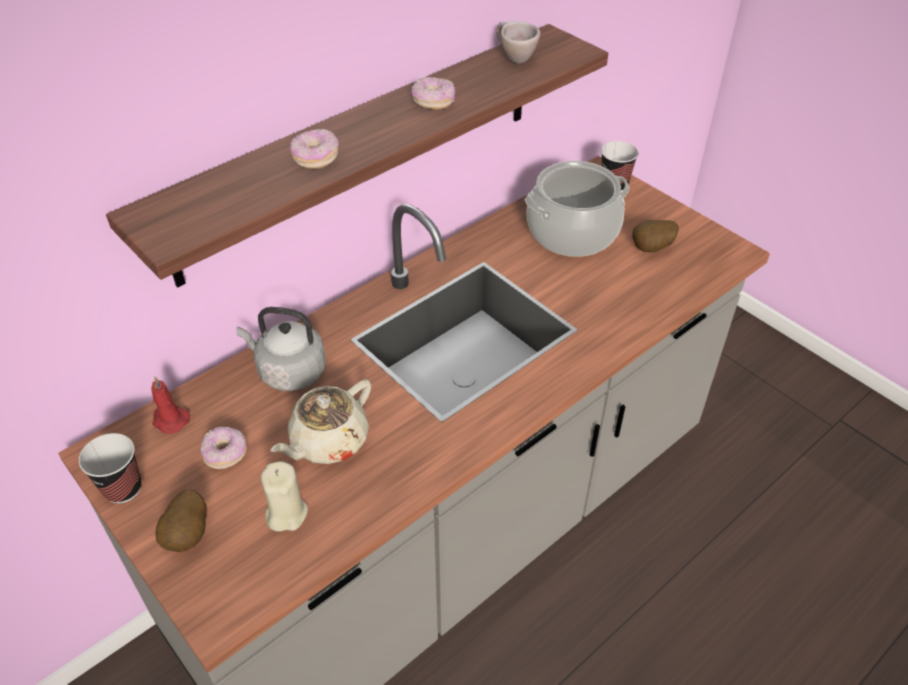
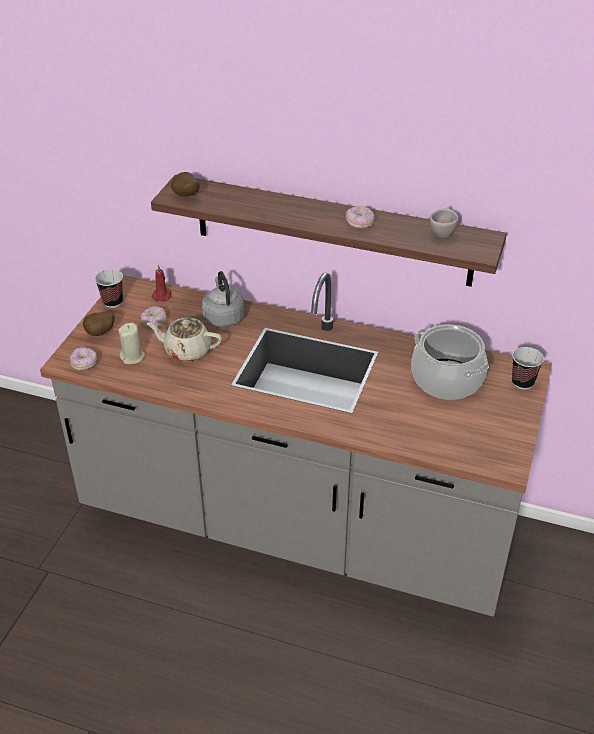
camera: 60 degrees right, 5 degrees down
donut [290,129,338,169] -> donut moved to [70,347,97,370]
potato [632,220,679,253] -> potato moved to [171,172,200,197]

